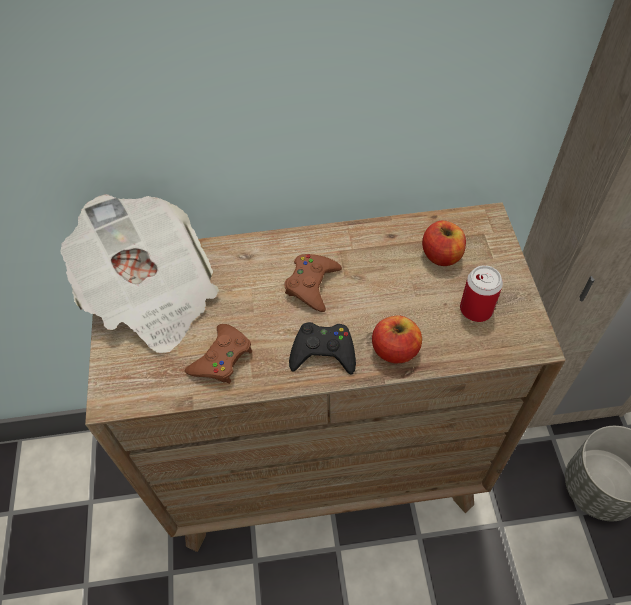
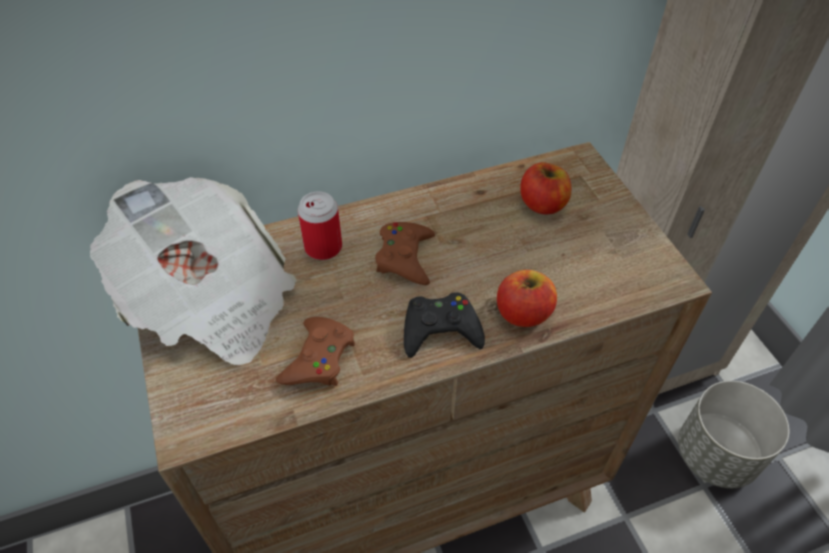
camera: 15 degrees left, 5 degrees down
can [460,265,503,322] -> can moved to [298,191,342,260]

